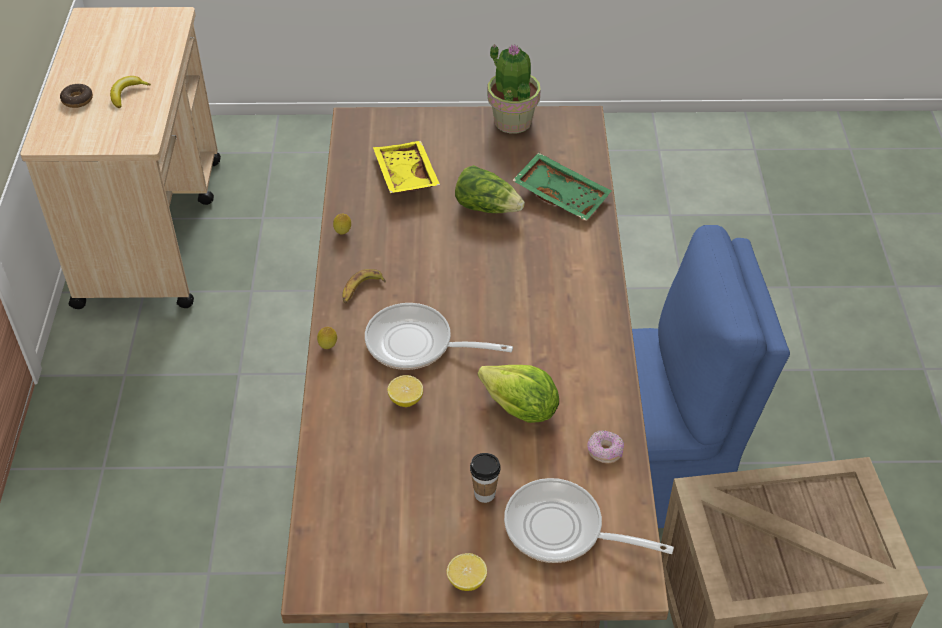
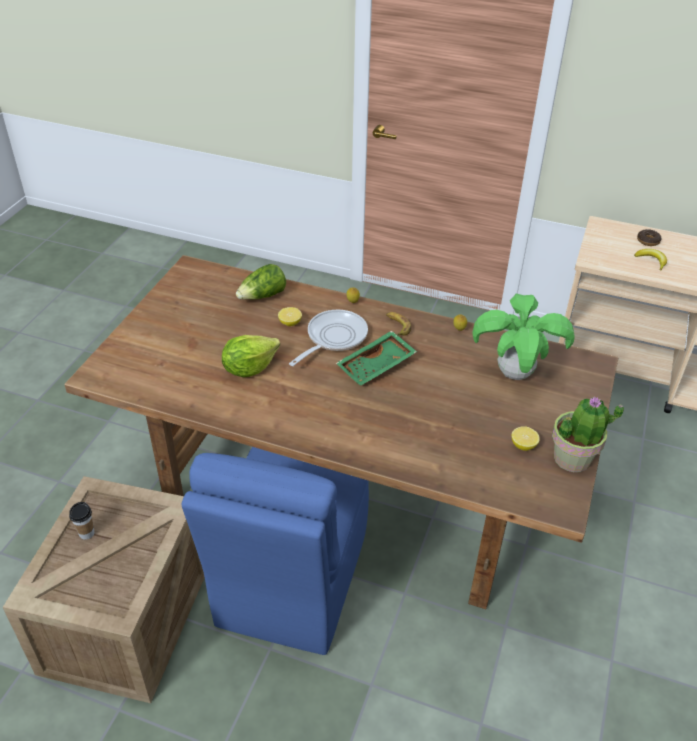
camera: 110 degrees right, 5 degrees down
yellow tray [373,141,440,193] -> potted plant [473,294,575,380]
lemon [447,553,487,591] -> lemon moved to [512,426,540,451]
lettuce [455,165,525,213] -> lettuce moved to [236,264,286,300]
cup [470,453,501,503] -> cup moved to [69,502,94,540]
frying pan [504,478,674,563] -> none
green tray [512,152,611,221] -> green tray moved to [336,330,417,386]
donut [587,430,624,464] -> none

